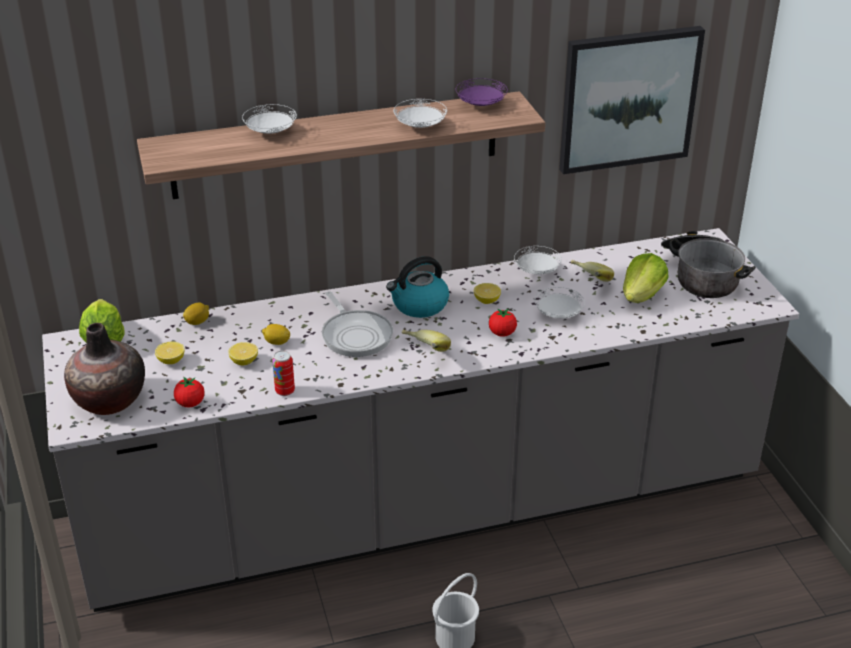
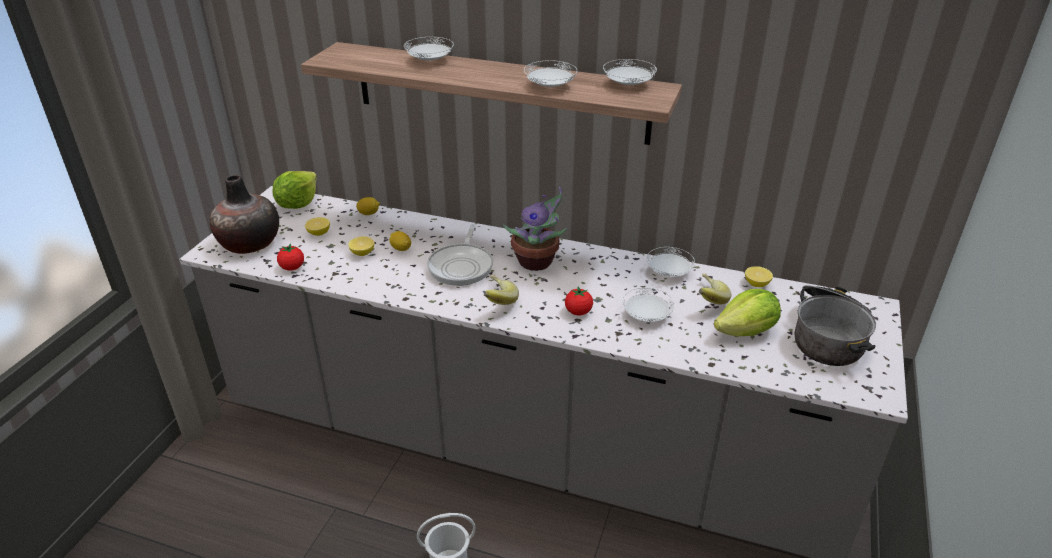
camera: 35 degrees right, 0 degrees up
can [272,351,295,396] -> none
kettle [386,256,449,318] -> potted plant [503,187,567,271]
purple plate [456,78,508,106] -> white plate [603,59,657,86]
lemon [474,283,501,304] -> lemon moved to [745,266,773,287]
picture [559,26,705,174] -> none

